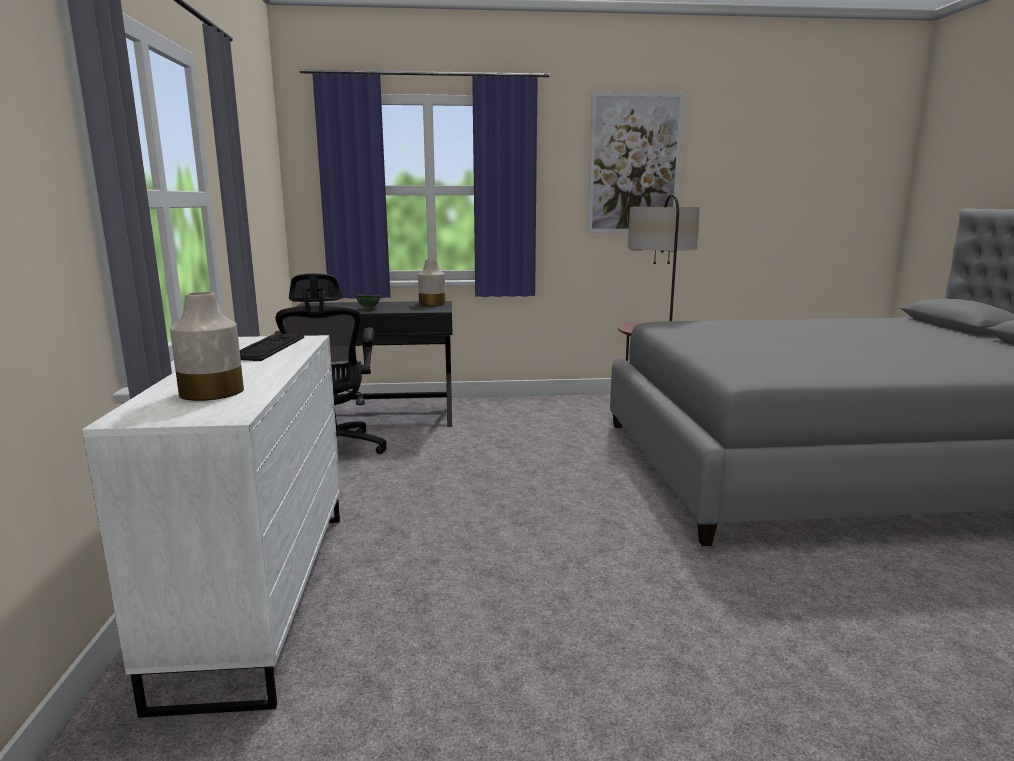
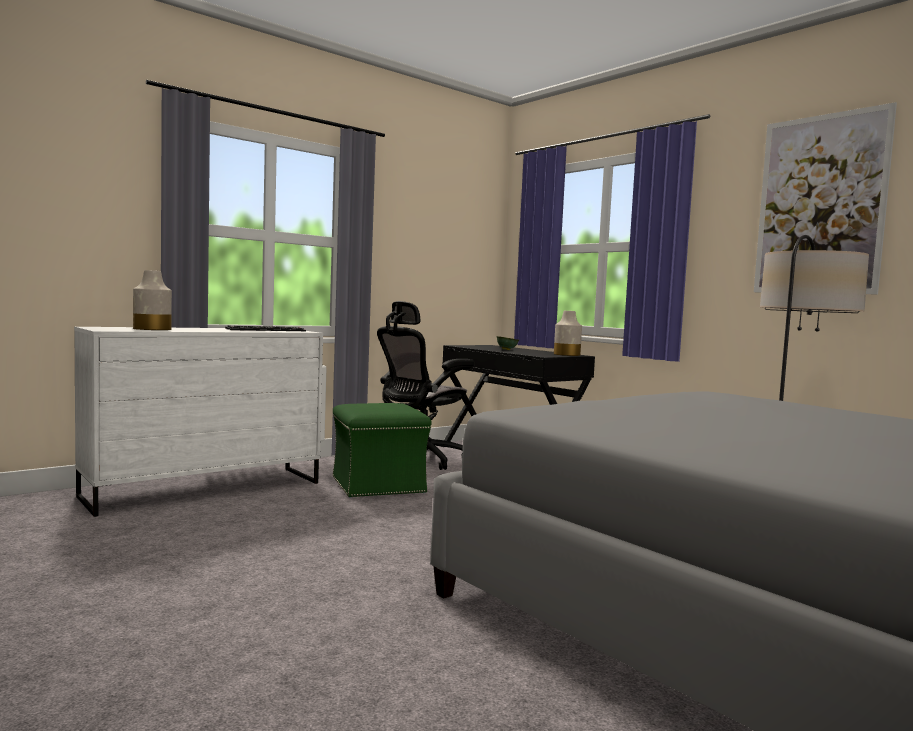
camera: 55 degrees right, 10 degrees down
none -> green ottoman [333,403,432,498]

